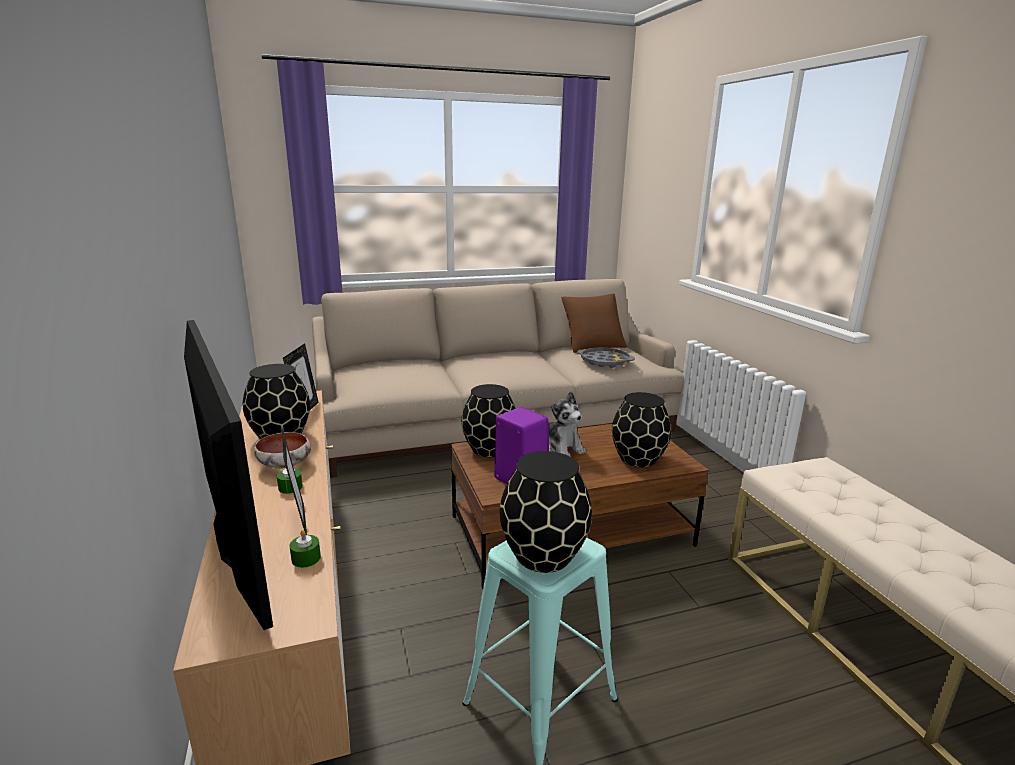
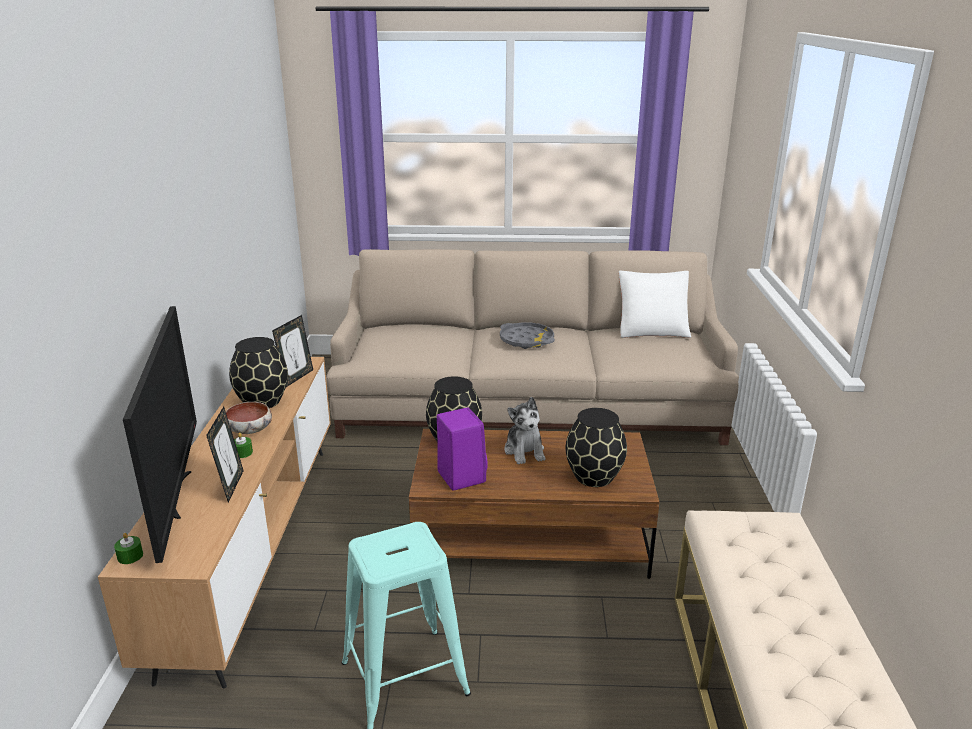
camera: 20 degrees right, 5 degrees up
green candle [289,530,321,568] -> green candle moved to [114,533,143,564]
black vase [500,451,592,573] -> none
brown pillow [561,293,627,353] -> white pillow [619,271,691,338]
grey tray [577,347,635,368] -> grey tray moved to [500,322,555,349]

